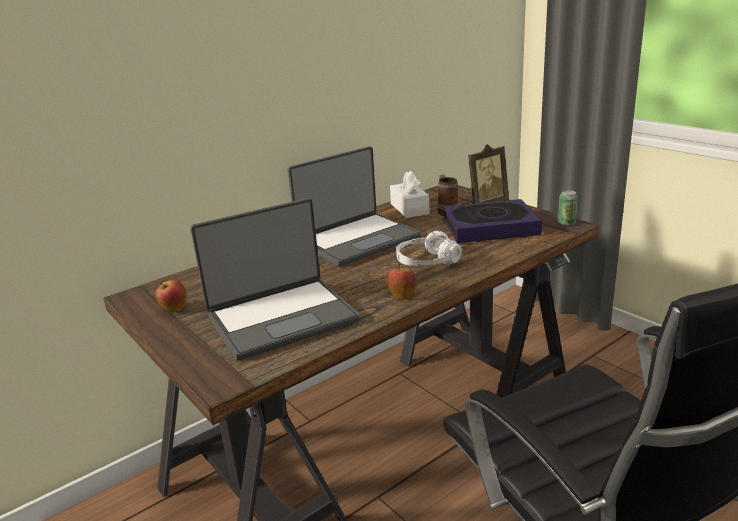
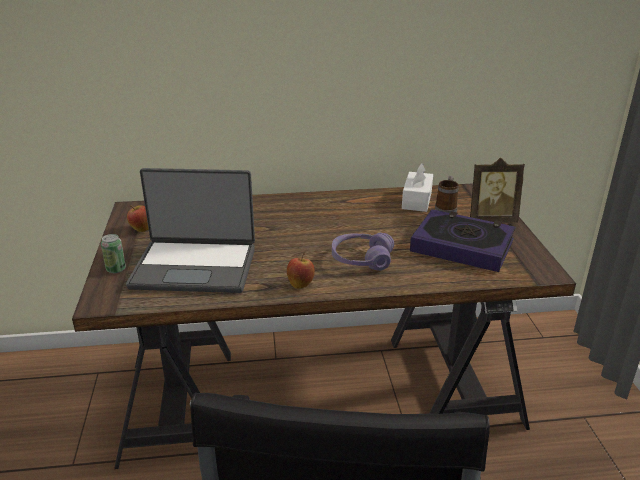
camera: 30 degrees right, 5 degrees up
laptop [287,146,421,267] -> none
white headphones [396,231,462,266] -> purple headphones [332,233,394,271]
can [558,190,578,226] -> can moved to [101,234,126,273]

